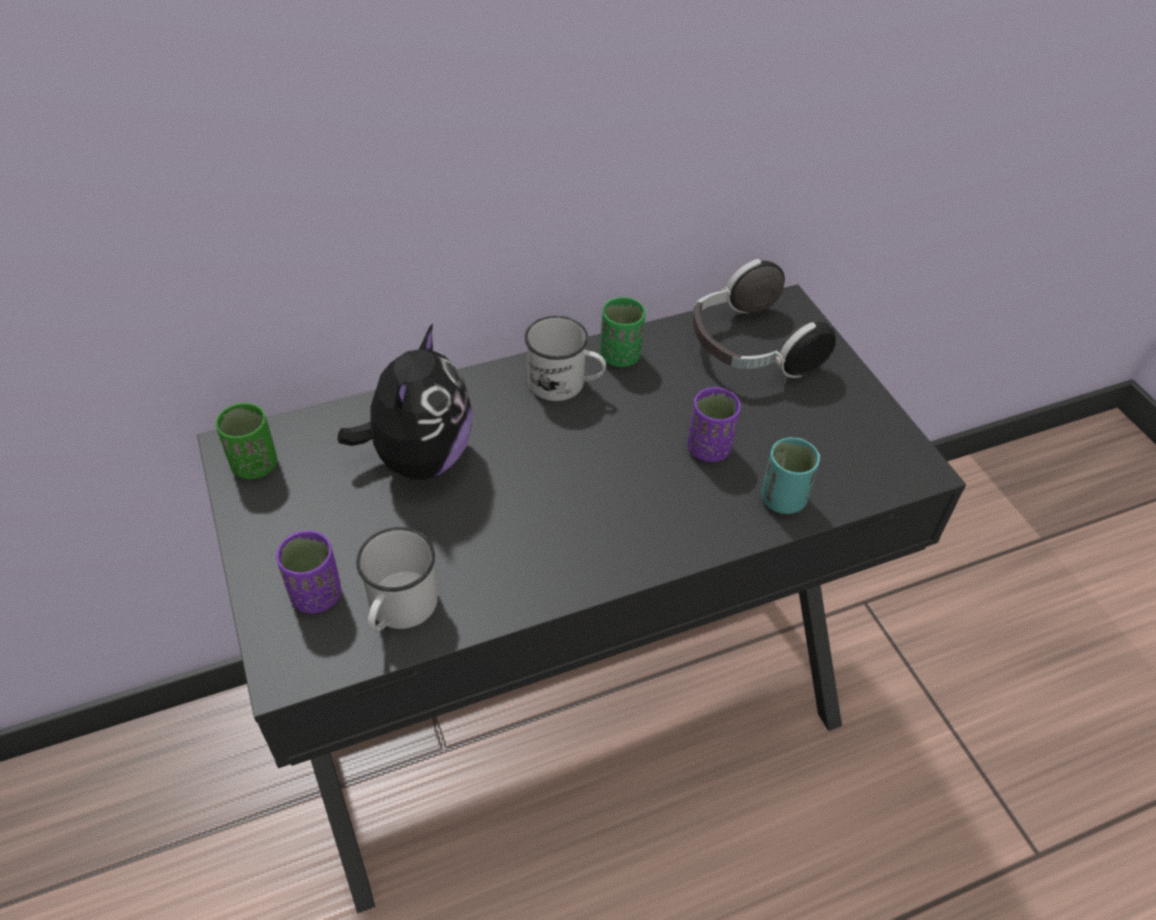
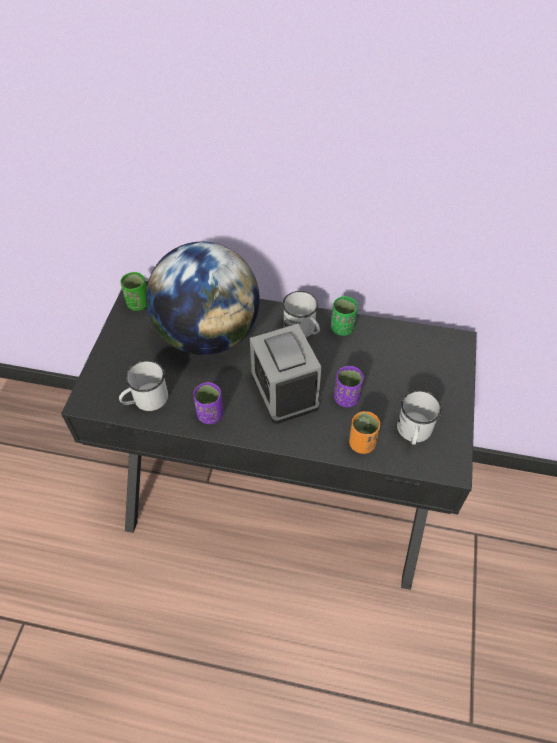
camera: 35 degrees right, 5 degrees up
purple cup [276,531,341,613] -> purple cup moved to [193,382,223,424]
plush toy [337,323,473,480] -> globe [146,242,260,355]
headphones [693,259,836,378] -> none
turquoise cup [761,437,820,514] -> orange cup [349,411,380,454]
none -> alarm clock [250,324,322,424]
none -> white mug [397,390,442,445]

